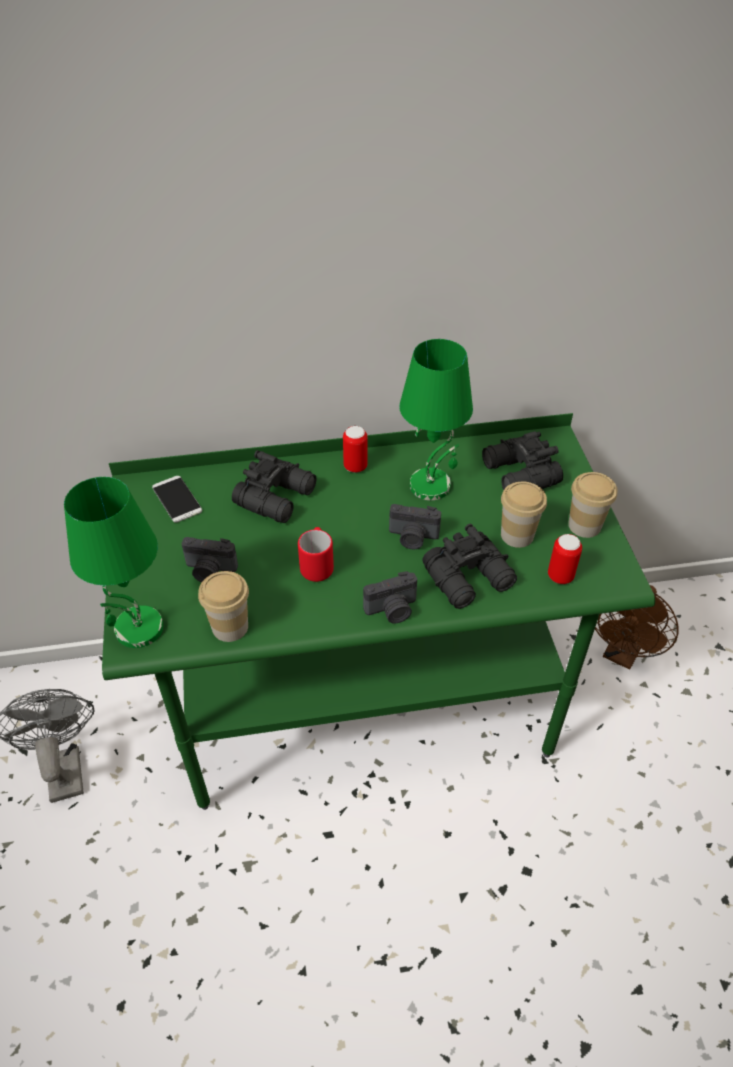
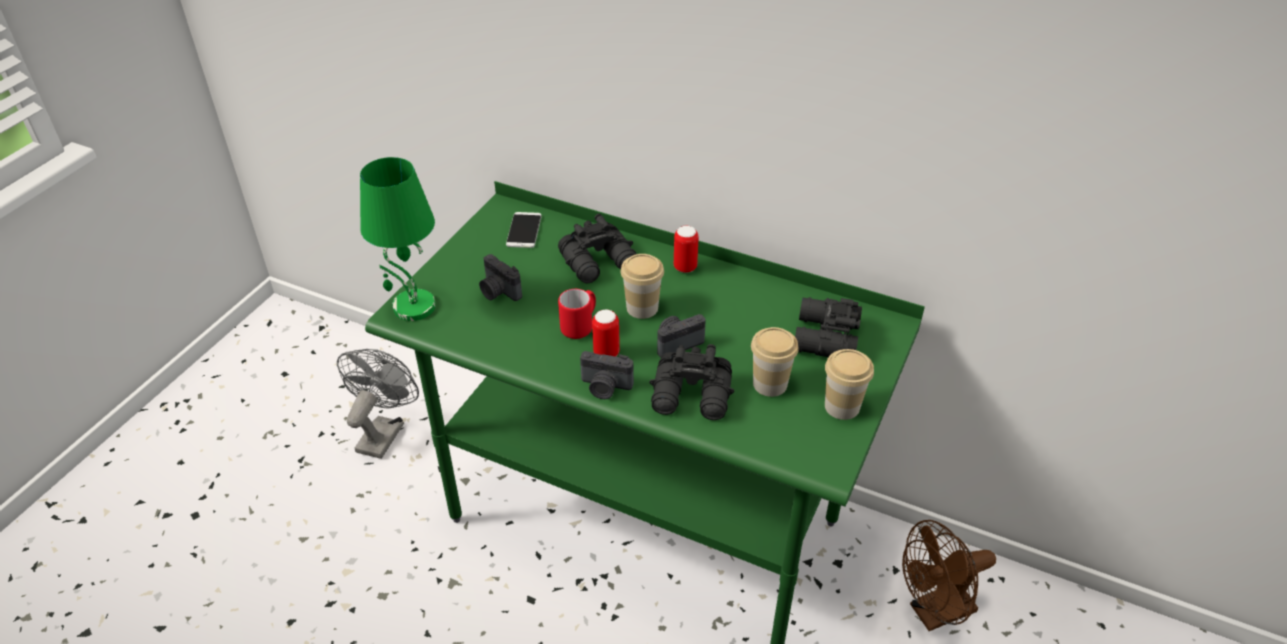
camera: 35 degrees right, 5 degrees down
cup [198,571,249,642] -> cup moved to [620,254,664,319]
camera [389,504,441,549] -> camera turned 105 degrees clockwise [657,314,706,358]
green table lamp [399,339,473,500] -> none
can [548,534,582,584] -> can moved to [592,309,620,357]

